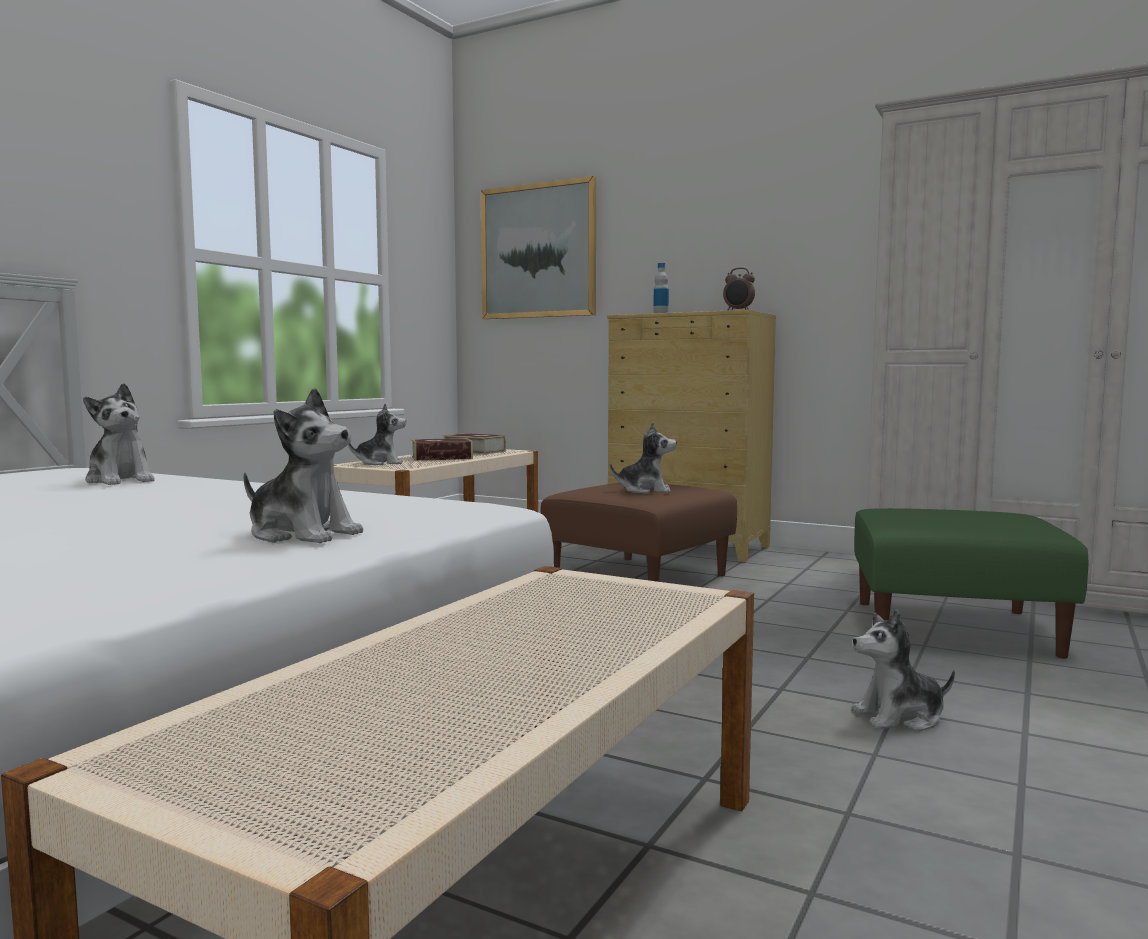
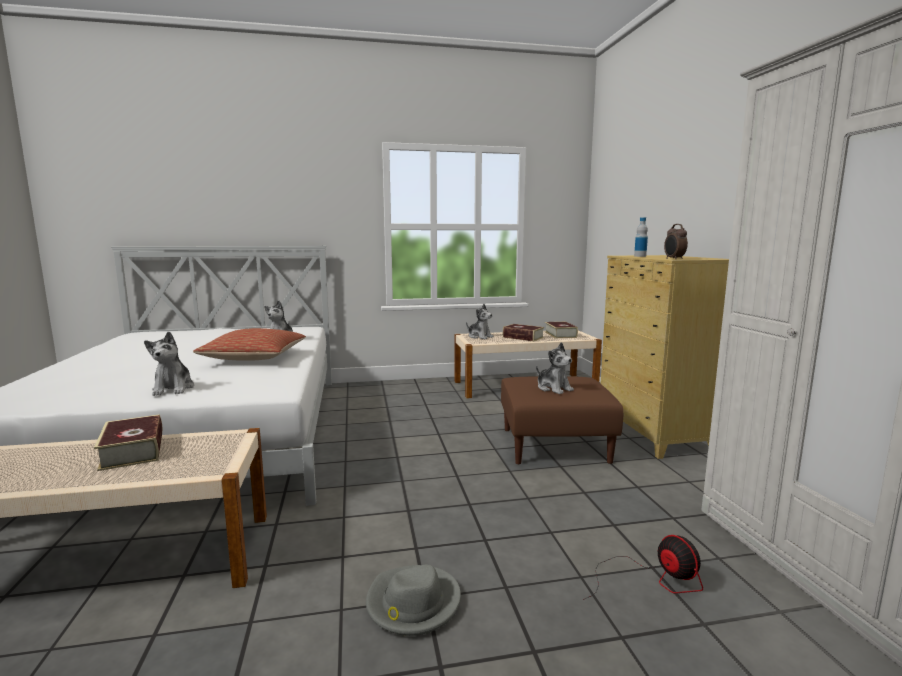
camera: 50 degrees right, 5 degrees up
picture [481,176,596,319] -> none
plush toy [851,610,955,731] -> grey hat [366,565,461,636]
green ottoman [854,508,1089,658] -> fan [583,535,703,600]
none -> book [94,414,162,471]
none -> pillow [193,328,306,361]

